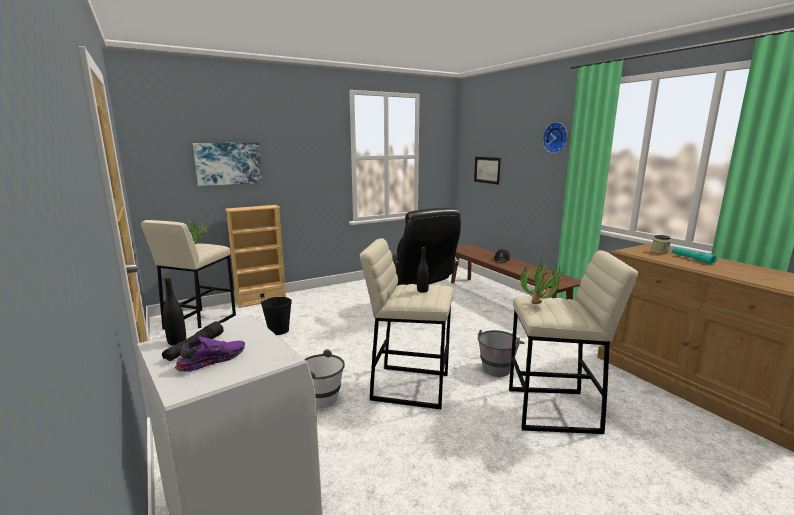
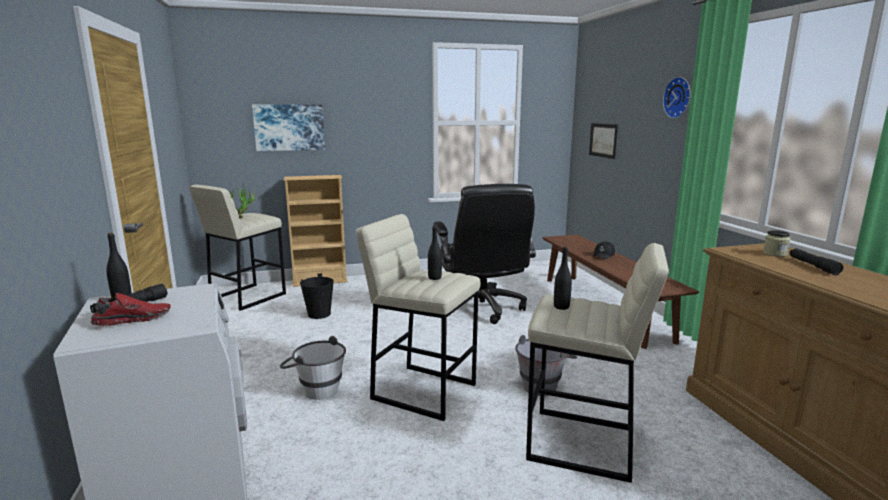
camera: 15 degrees right, 0 degrees up
purple shoe [175,336,245,372] -> red shoe [91,293,171,326]
potted plant [520,257,565,304] -> black bottle [554,246,572,310]
turquoise flashlight [672,247,717,265] -> black flashlight [790,248,844,275]

